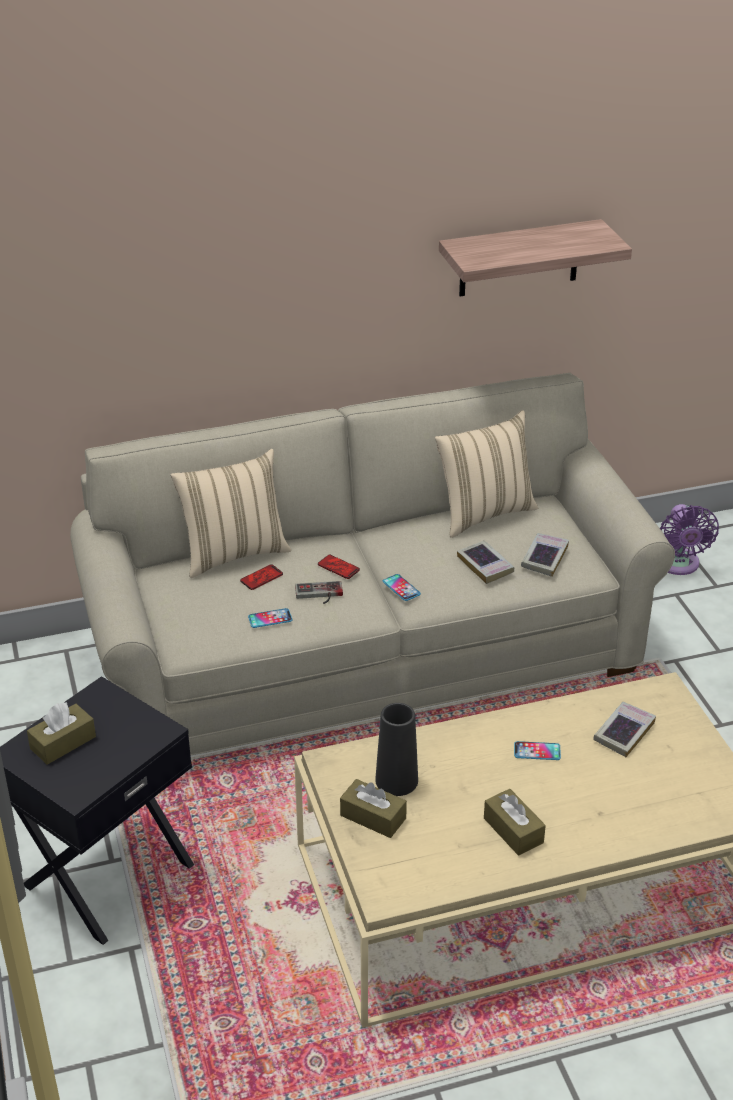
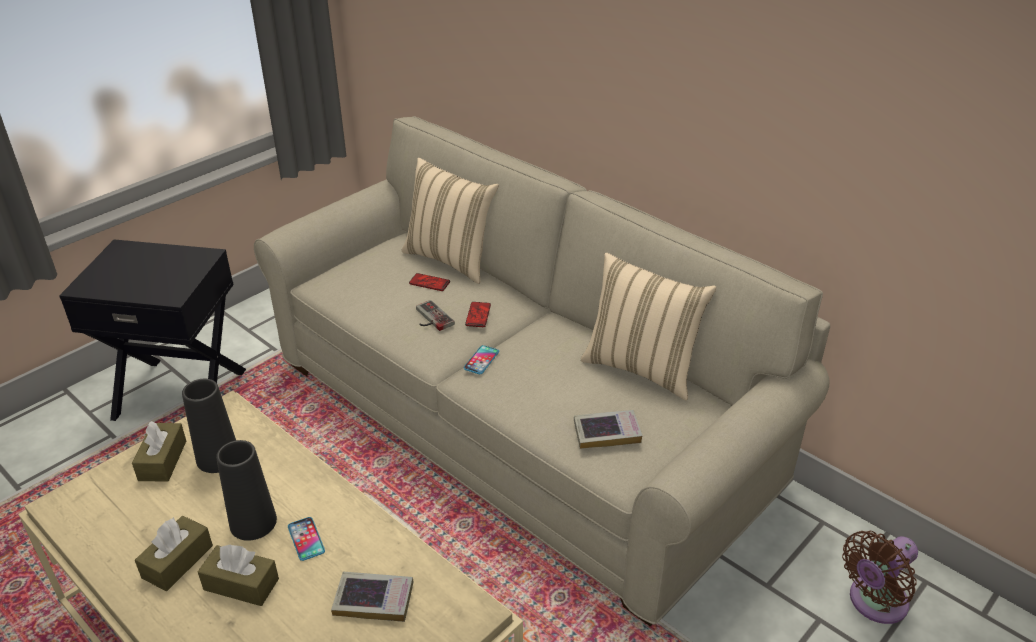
camera: 60 degrees right, 0 degrees up
brown tissue box [27,702,96,765] -> brown tissue box moved to [198,544,279,606]
phone [248,608,292,628] -> none
shelf [439,219,632,296] -> none
book [457,540,514,584] -> none
purple fan [660,504,719,575] -> brown fan [842,531,918,624]
none -> black vase [216,440,277,541]

